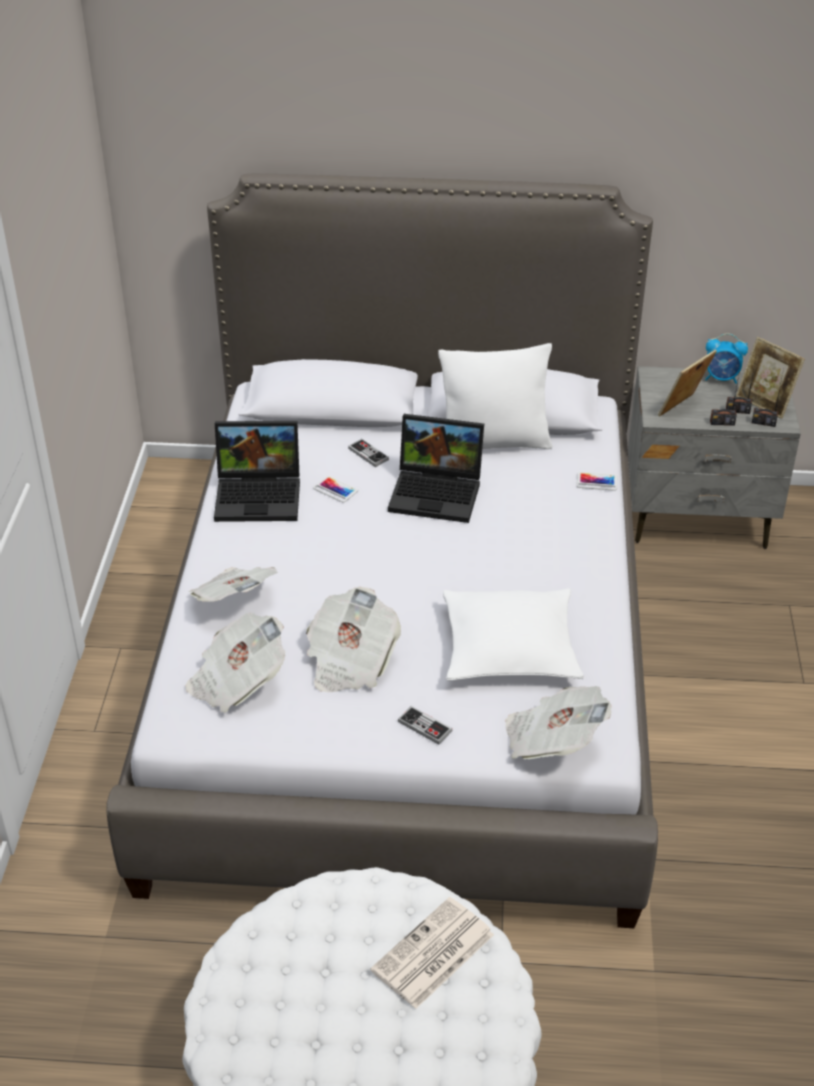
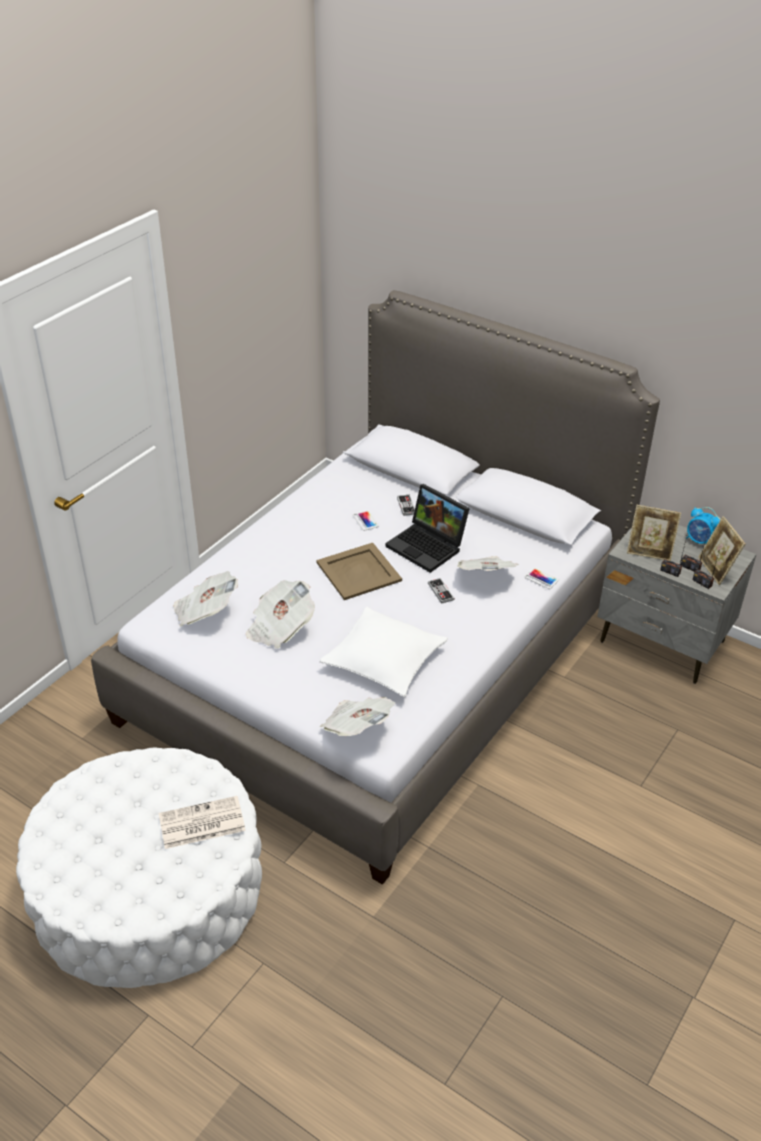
camera: 30 degrees right, 0 degrees up
newspaper [189,567,278,602] -> newspaper moved to [457,556,518,571]
laptop [214,421,300,522] -> none
game controller [398,706,452,745] -> game controller moved to [428,578,455,604]
white pillow [438,343,552,449] -> none
picture frame [658,349,717,417] -> picture frame turned 150 degrees counterclockwise [627,505,681,561]
none -> beige tray [316,543,402,600]

